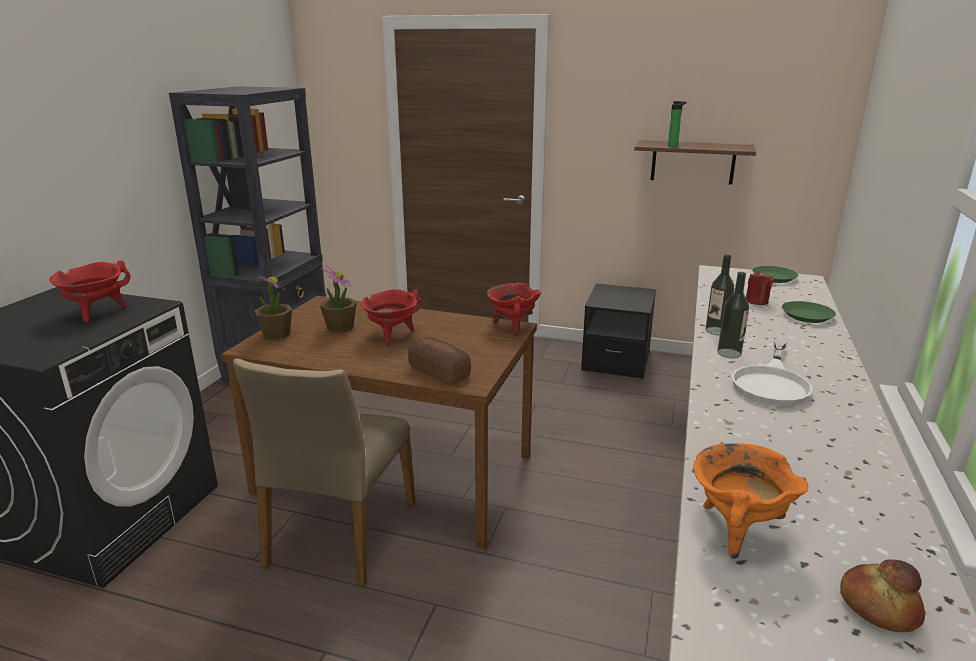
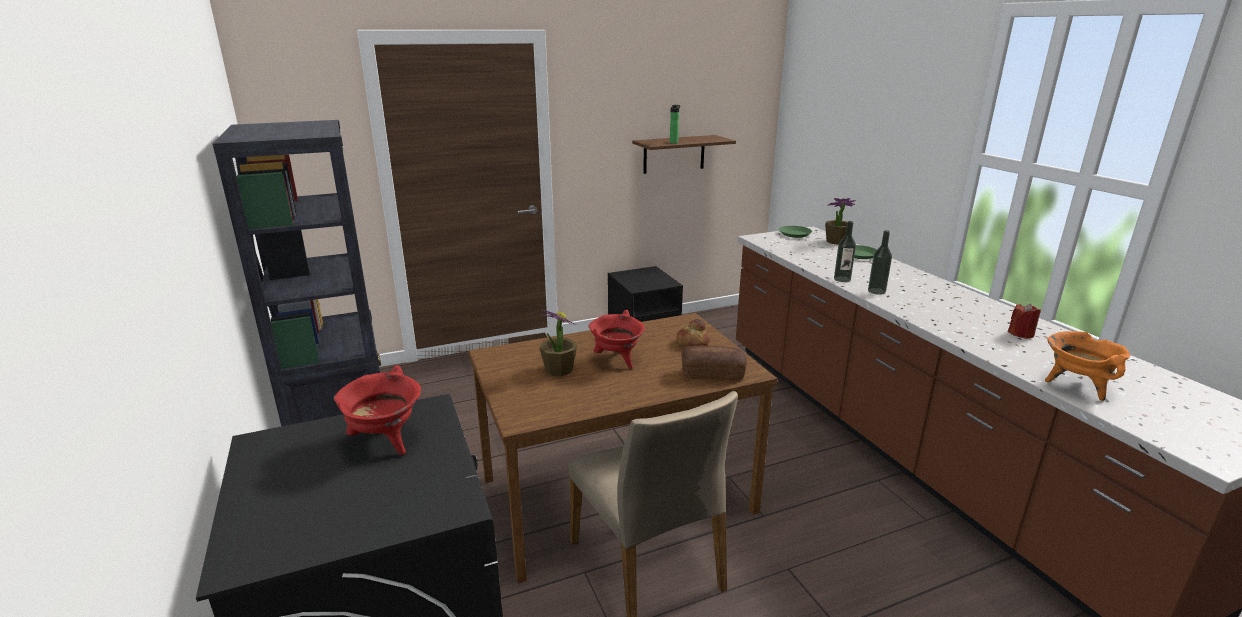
camera: 40 degrees left, 0 degrees up
potted plant [254,273,292,340] -> potted plant moved to [825,198,856,245]
red cooking pot [487,283,542,336] -> none
white frying pan [732,341,813,406] -> none
red candle [746,271,773,305] -> red candle moved to [1008,303,1041,339]
bread [840,559,925,633] -> bread moved to [677,319,710,347]

